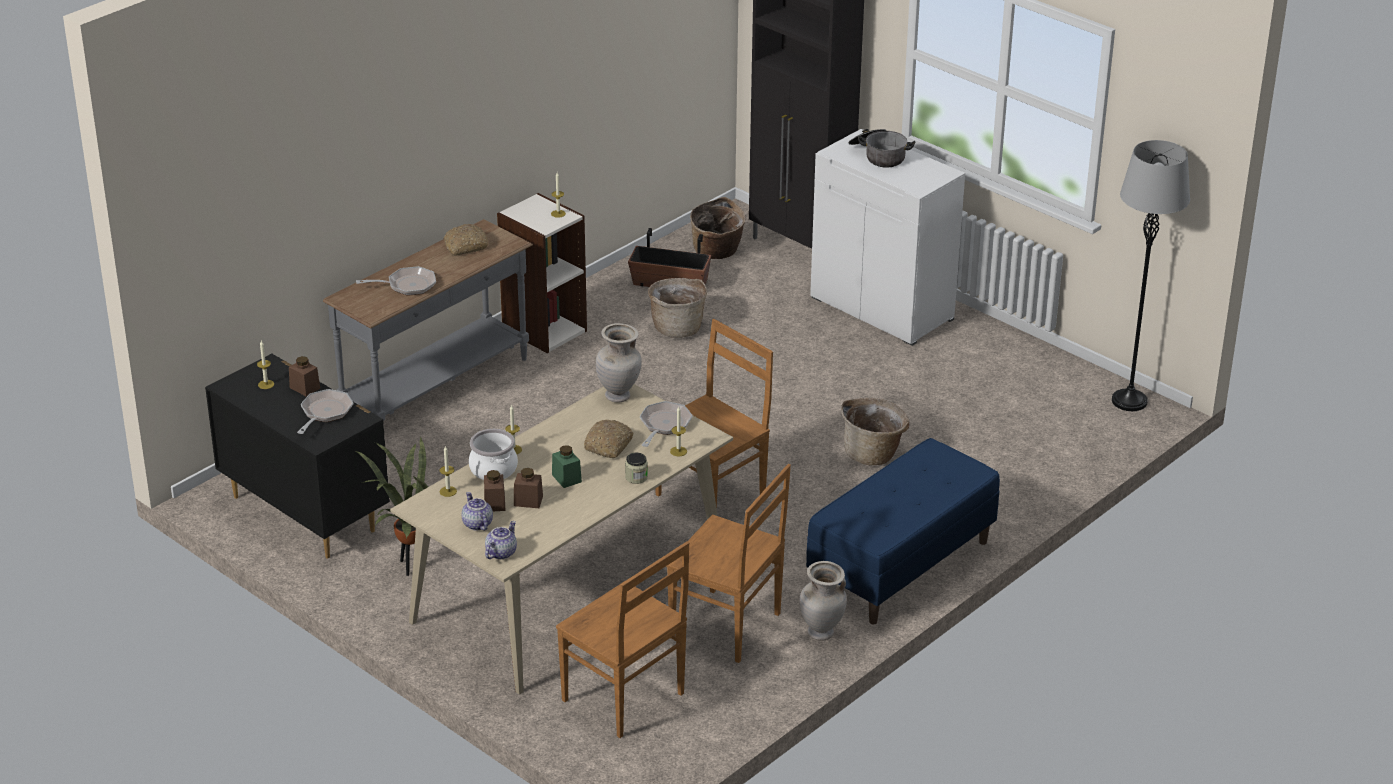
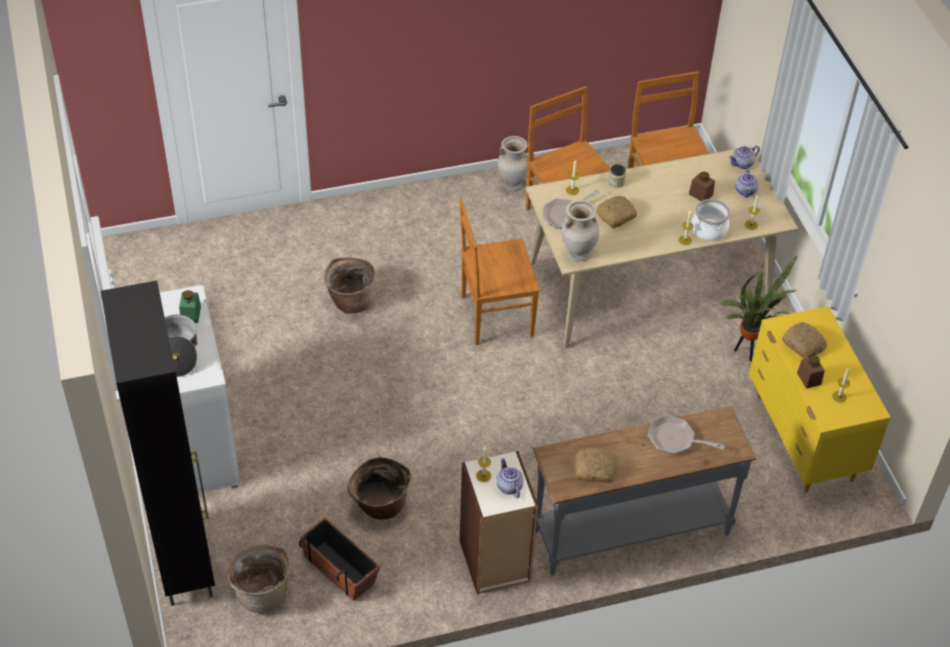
camera: 150 degrees left, 15 degrees up
black dresser [205,354,390,559] -> yellow dresser [749,306,891,493]
frying pan [297,389,353,434] -> bread [782,322,827,359]
brown jar [484,470,505,511] -> none
green jar [552,445,582,488] -> green jar moved to [179,290,201,323]
blue bench [806,438,1000,624] -> none
grey floor lamp [1112,140,1190,411] -> none
none -> teapot [496,458,524,498]

